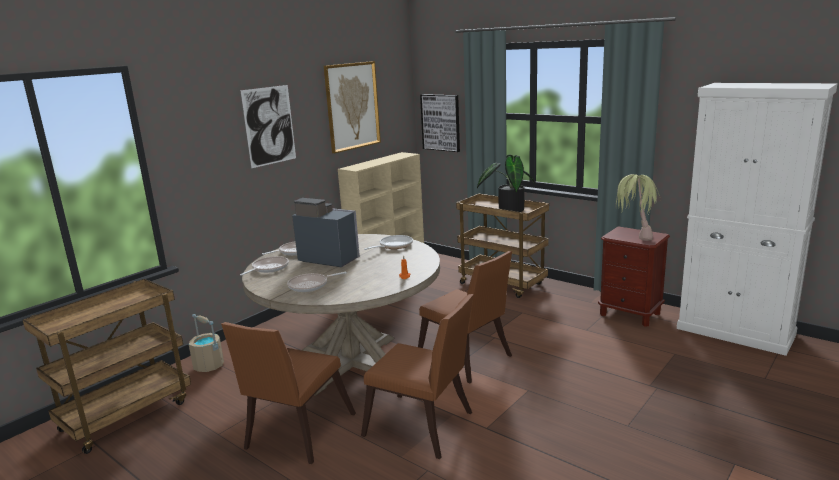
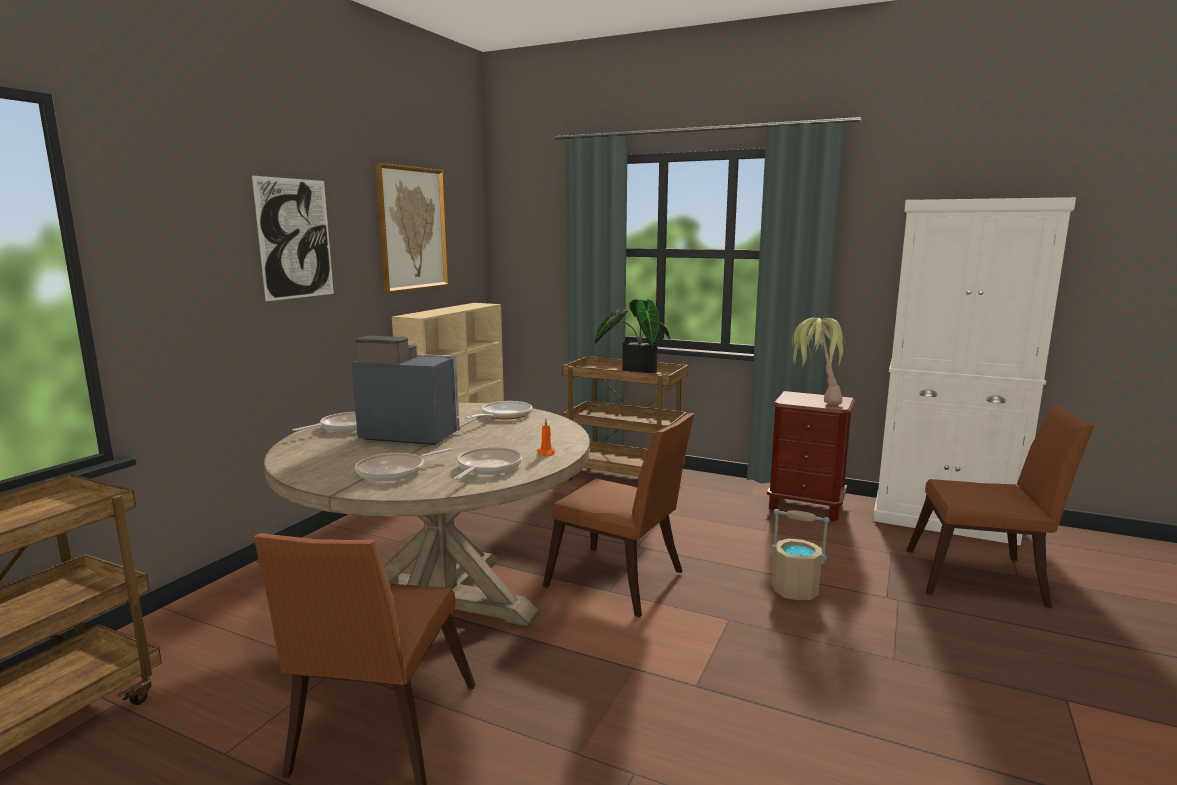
camera: 15 degrees left, 5 degrees down
beige bucket [189,314,224,372] -> beige bucket moved to [771,509,830,600]
frying pan [240,256,289,276] -> frying pan moved to [453,447,522,480]
brown chair [361,294,474,459] -> brown chair moved to [907,405,1095,608]
picture [420,94,460,152] -> none

